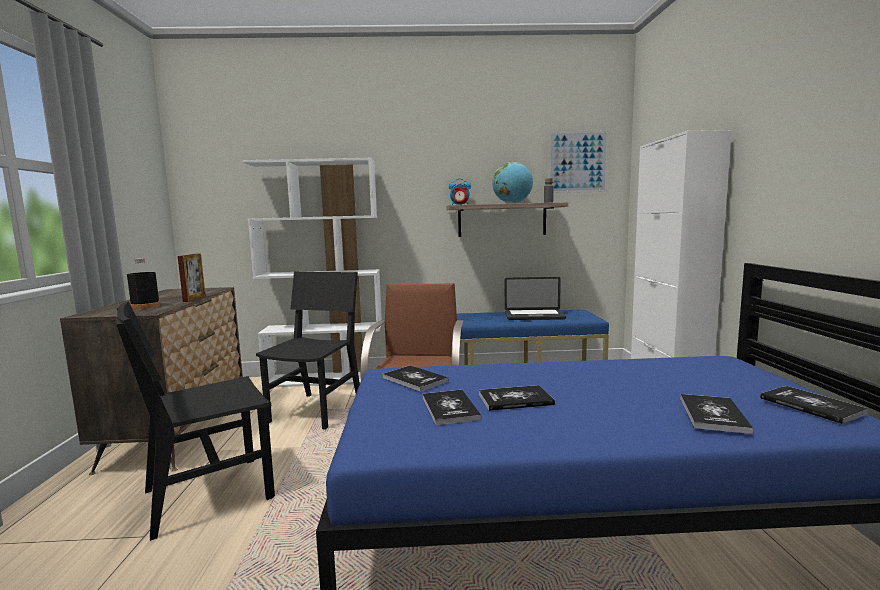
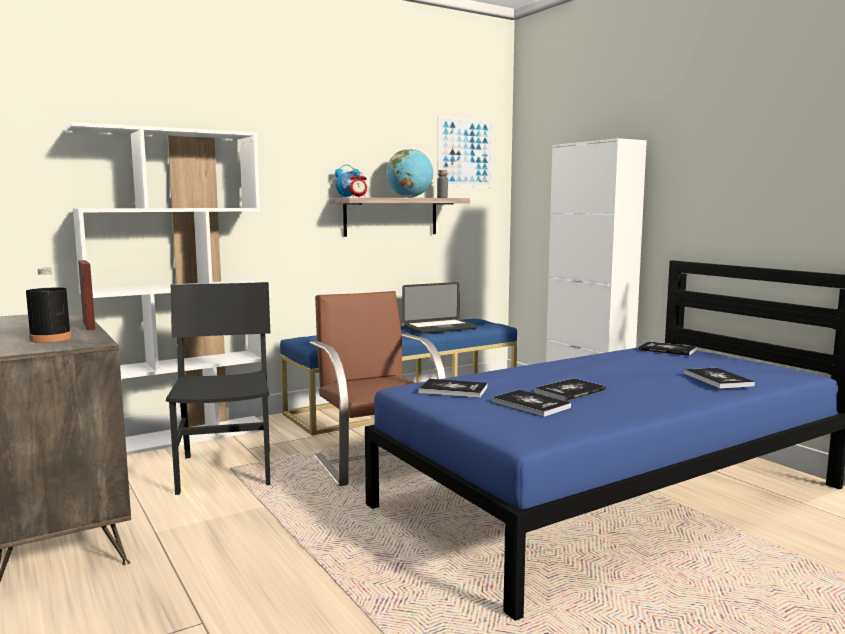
camera: 30 degrees left, 0 degrees up
black chair [116,302,275,541] -> none
book [760,386,868,424] -> book moved to [639,341,697,356]

